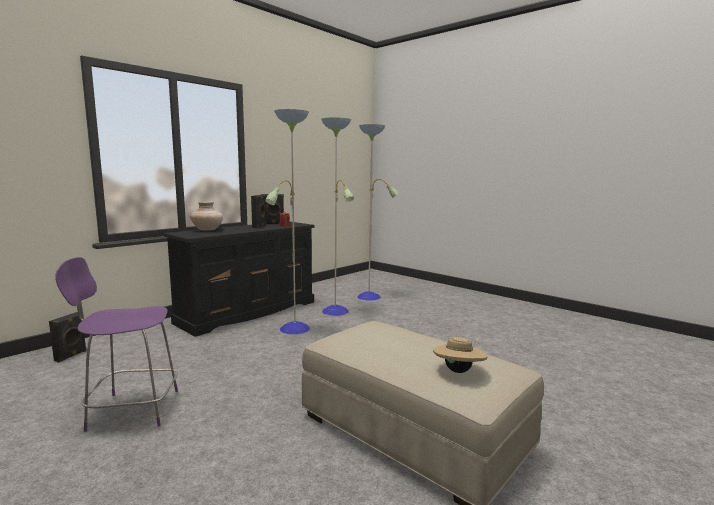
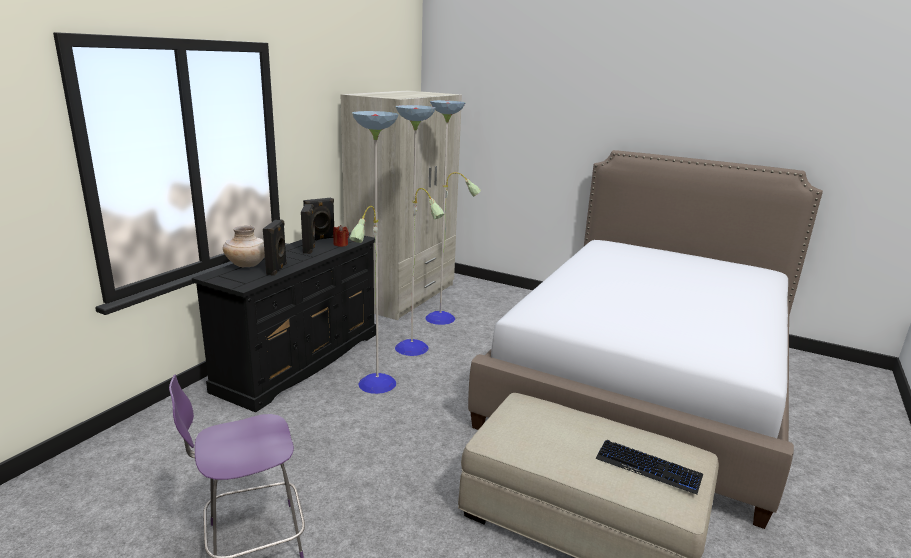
camera: 15 degrees left, 10 degrees up
black speaker [49,312,87,362] -> black speaker moved to [263,220,287,276]
beige hat [433,337,488,373] -> keyboard [596,440,703,494]
none -> beige wardrobe [341,91,462,320]
none -> bed [468,150,823,529]

